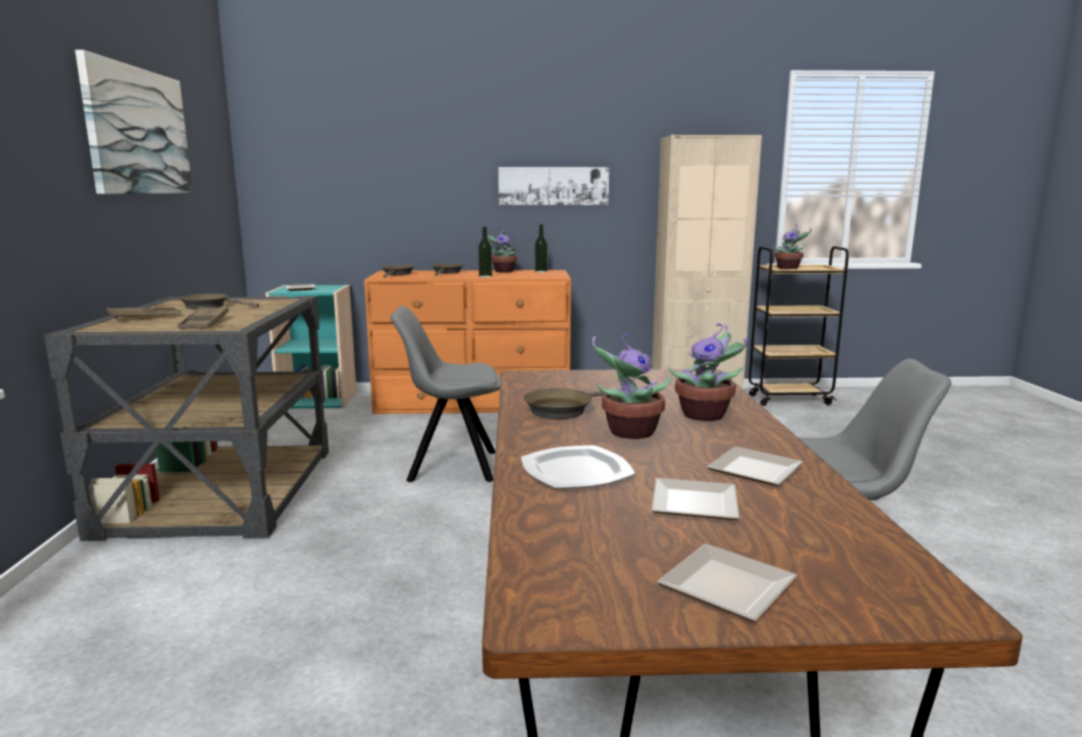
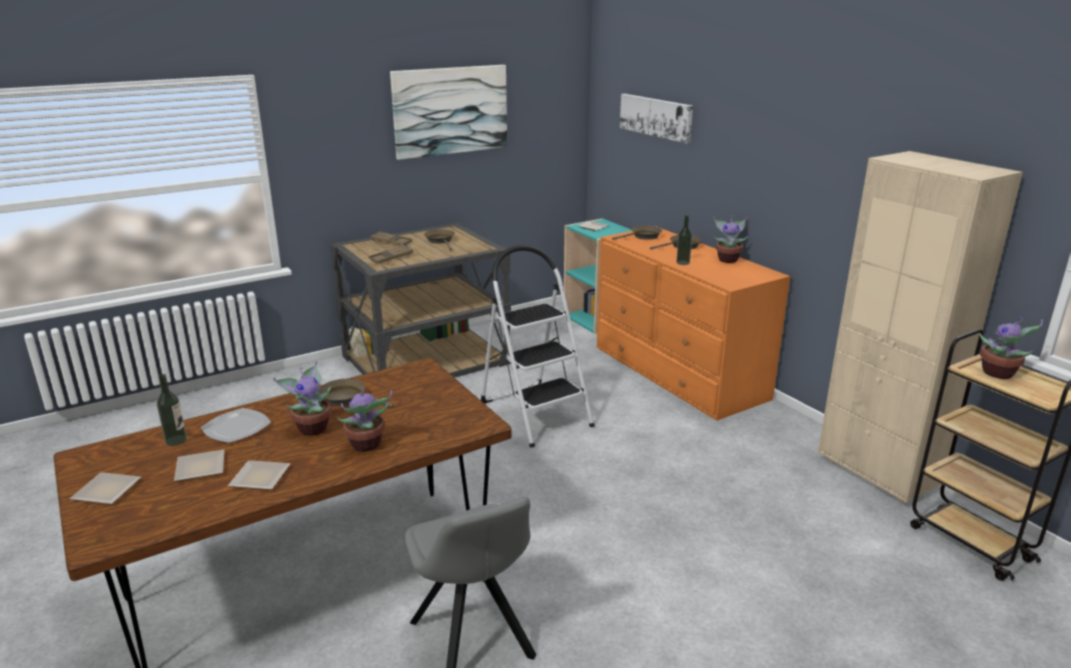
camera: 60 degrees right, 10 degrees up
grey chair [390,306,501,482] -> step ladder [481,245,595,448]
picture [498,167,609,205] -> picture moved to [620,94,693,144]
bottle [535,224,548,273] -> bottle moved to [157,374,187,446]

